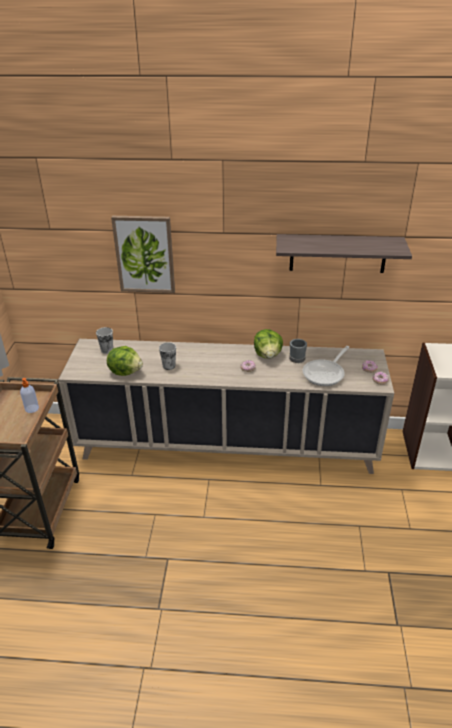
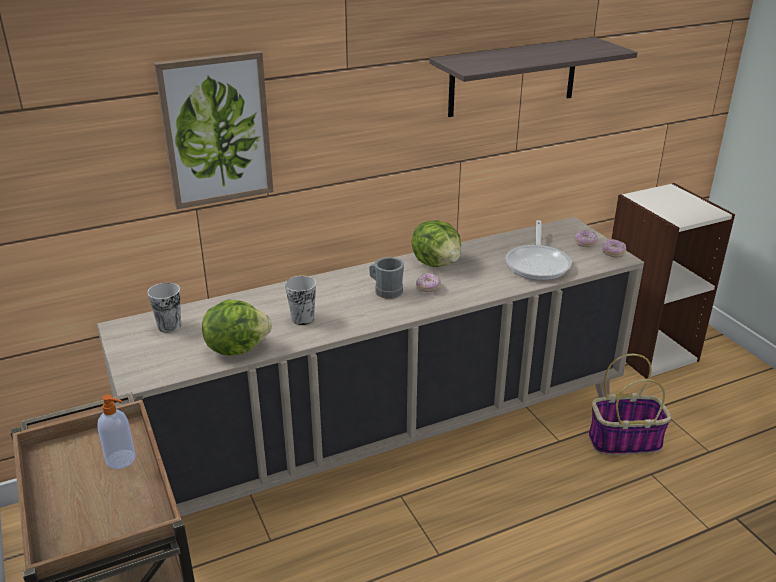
camera: 30 degrees left, 5 degrees down
grey mug [289,339,307,363] -> grey mug moved to [369,257,404,299]
none -> basket [589,354,671,455]

